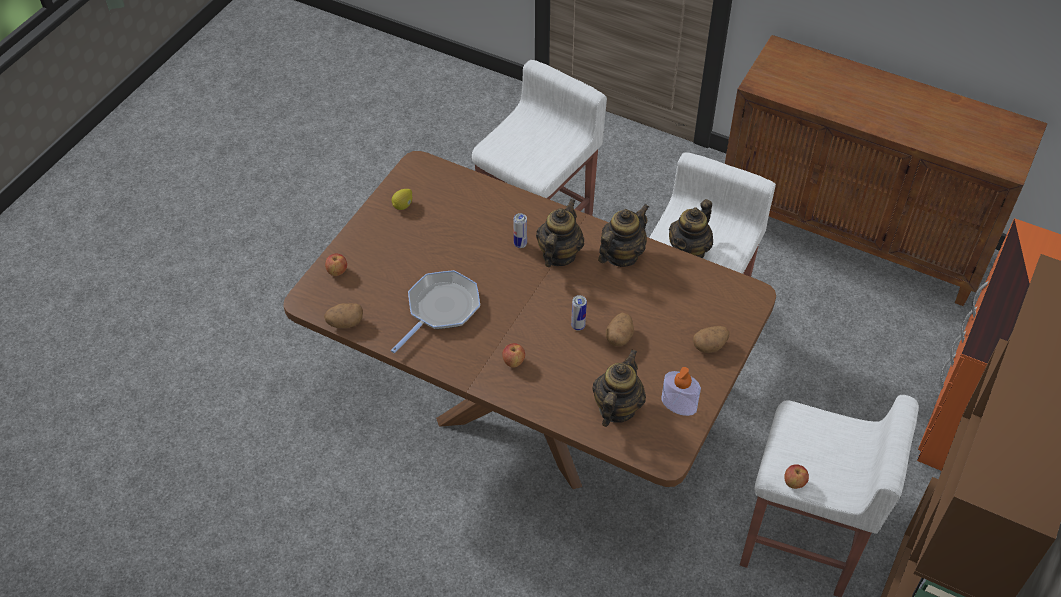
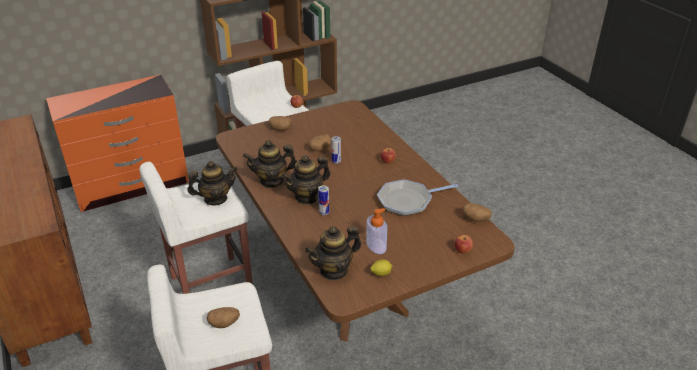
camera: 145 degrees left, 15 degrees down
teapot [592,350,646,427] -> teapot moved to [305,226,361,281]
soap dispenser [661,367,701,416] -> soap dispenser moved to [366,208,387,254]
none -> potato [207,307,240,328]

